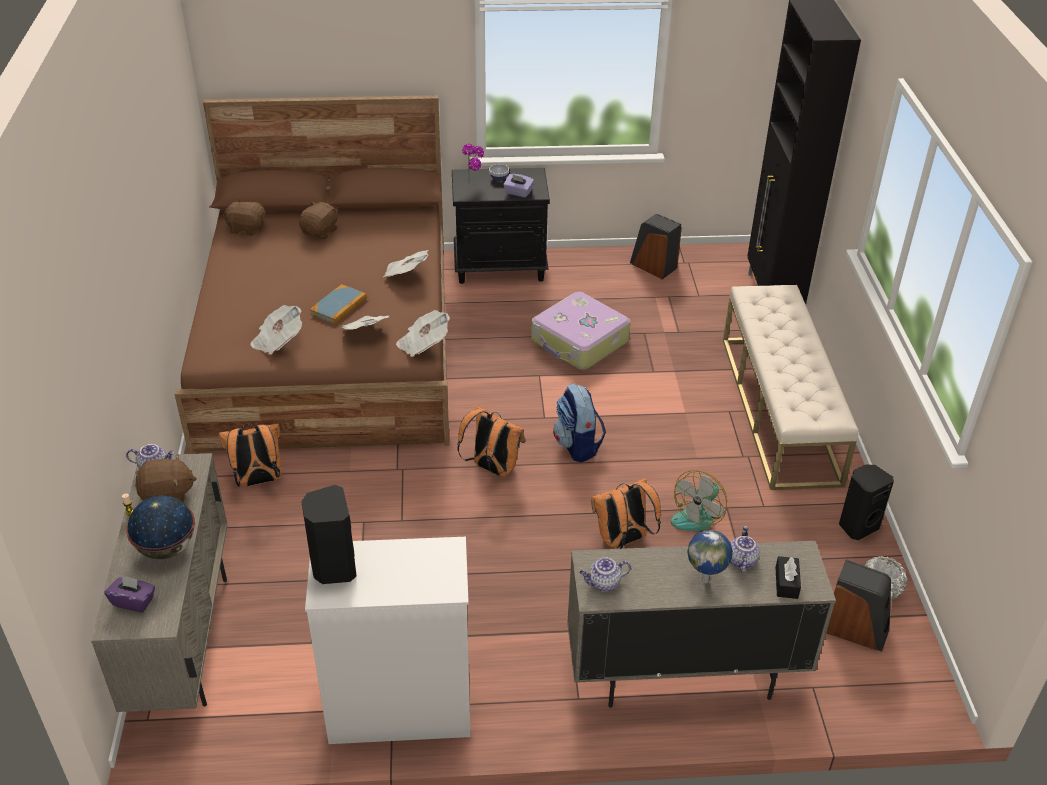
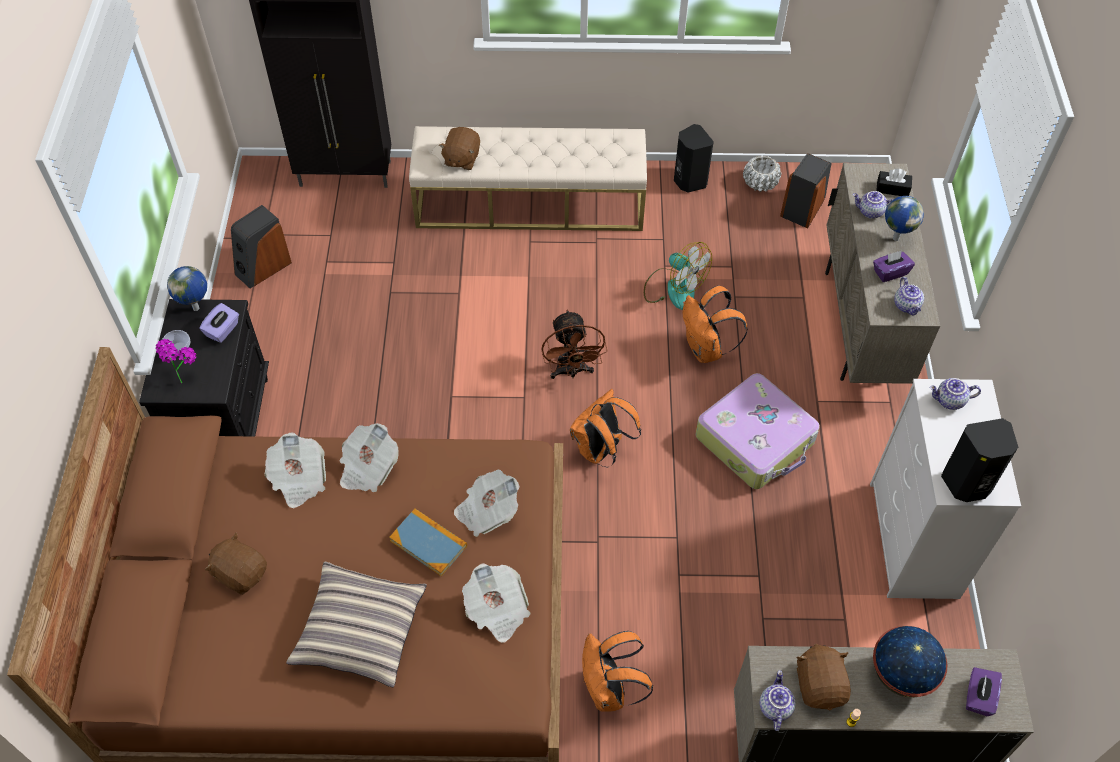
camera: 85 degrees left, 15 degrees up
brown plush toy [223,199,266,236] -> brown plush toy moved to [439,127,480,170]
newspaper [396,310,450,357] -> newspaper moved to [264,433,326,508]
suitcase [531,292,631,370] -> suitcase moved to [695,373,820,489]
backpack [553,383,606,463] -> brown fan [541,310,607,379]
none -> globe [167,266,207,311]
none -> pillow [286,562,427,687]
none -> purple tissue box [873,251,915,282]
none -> teapot [929,378,981,410]

